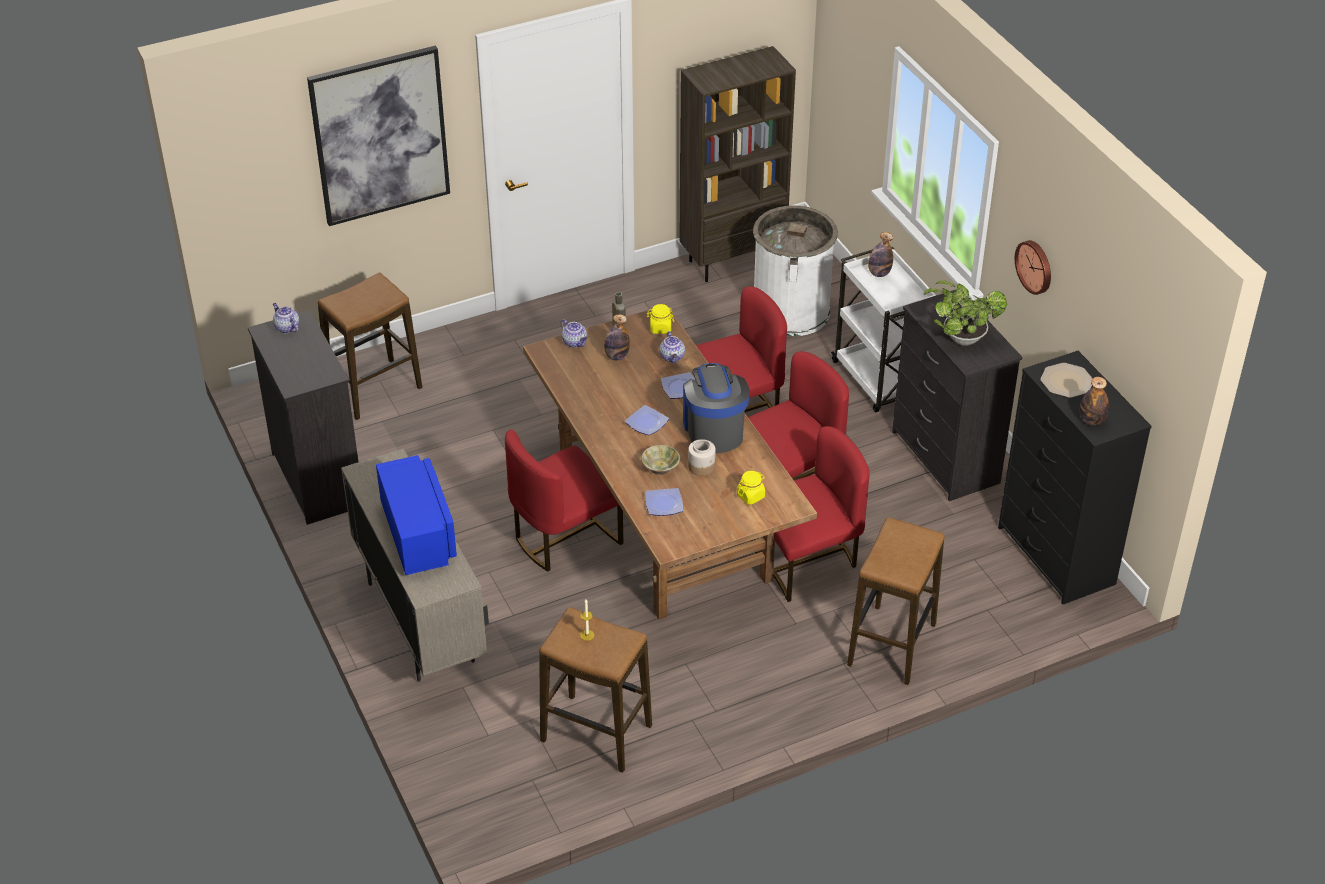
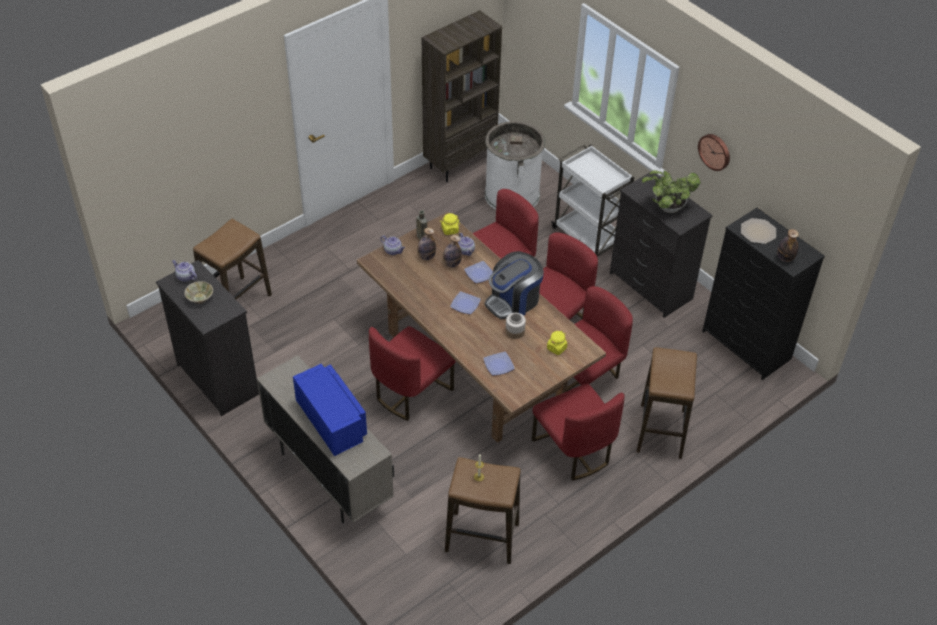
camera: 15 degrees left, 5 degrees up
picture [307,45,450,226] -> none
beige bowl [641,445,680,475] -> beige bowl moved to [184,281,213,304]
coffee machine [683,363,750,453] -> coffee machine turned 105 degrees counterclockwise [485,251,544,319]
bottle [868,232,893,277] -> bottle moved to [443,235,462,268]
none -> red chair [532,384,625,481]

